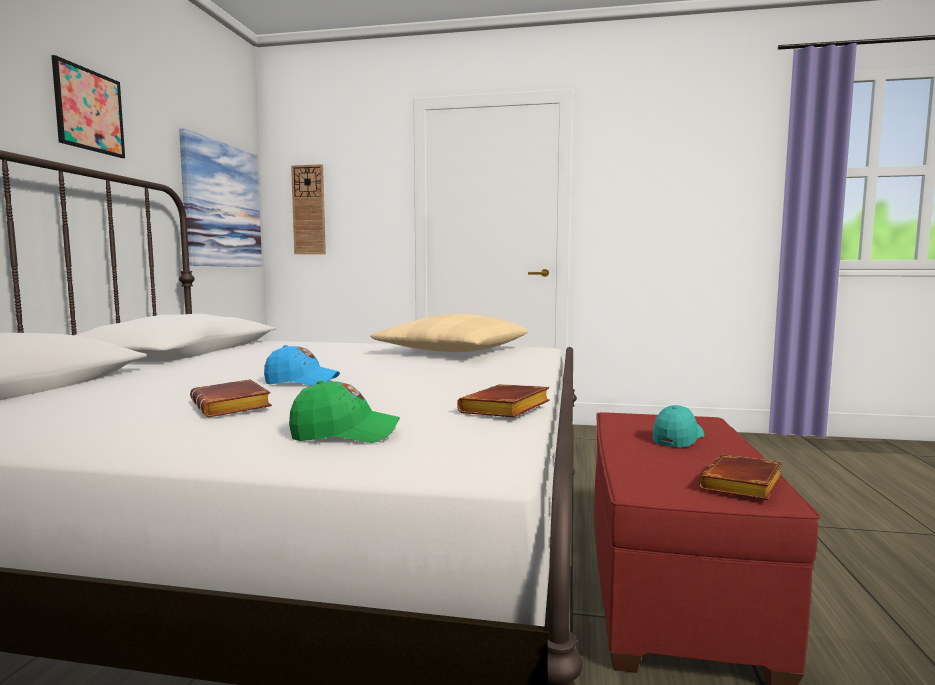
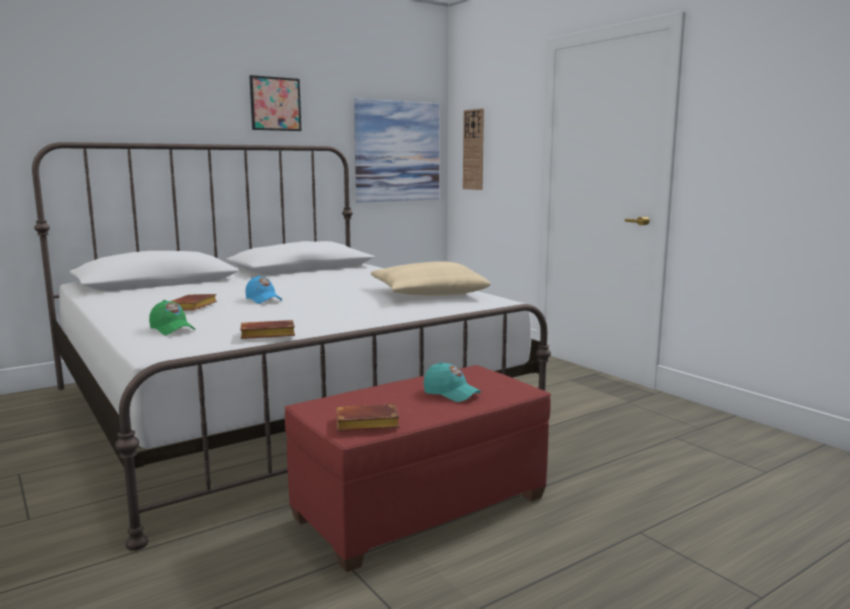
camera: 45 degrees right, 5 degrees up
turquoise cap [653,405,704,448] -> turquoise cap turned 45 degrees clockwise [423,362,481,402]

